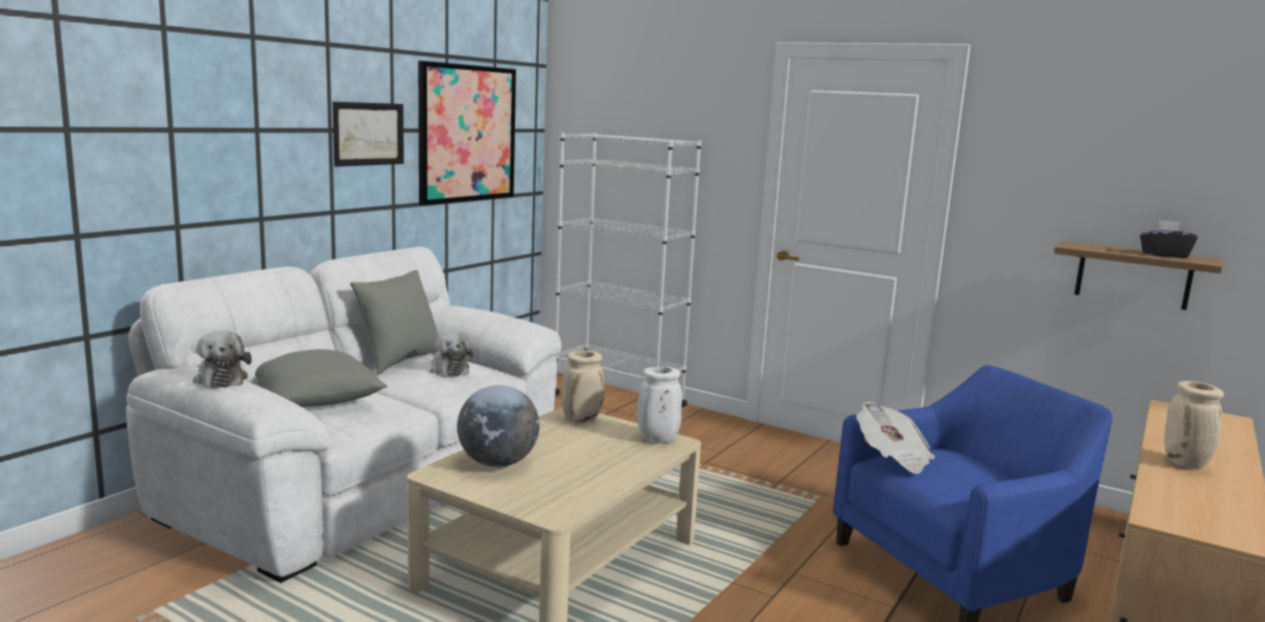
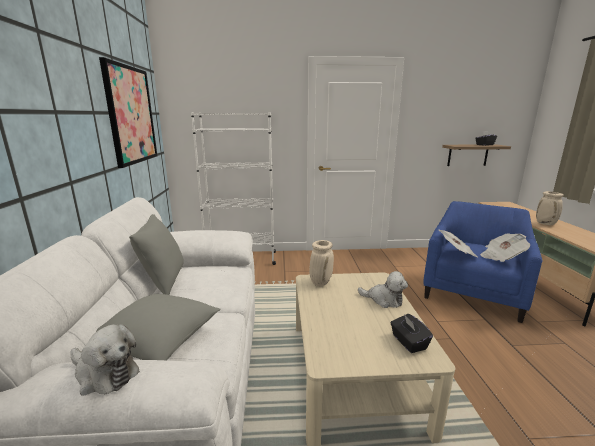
camera: 35 degrees left, 5 degrees up
picture [333,102,404,167] -> none
plush toy [430,331,473,377] -> plush toy moved to [358,271,408,308]
globe [457,385,540,467] -> none
white vase [637,367,682,443] -> none
none -> black tissue box [391,314,433,353]
none -> newspaper [480,234,530,262]

